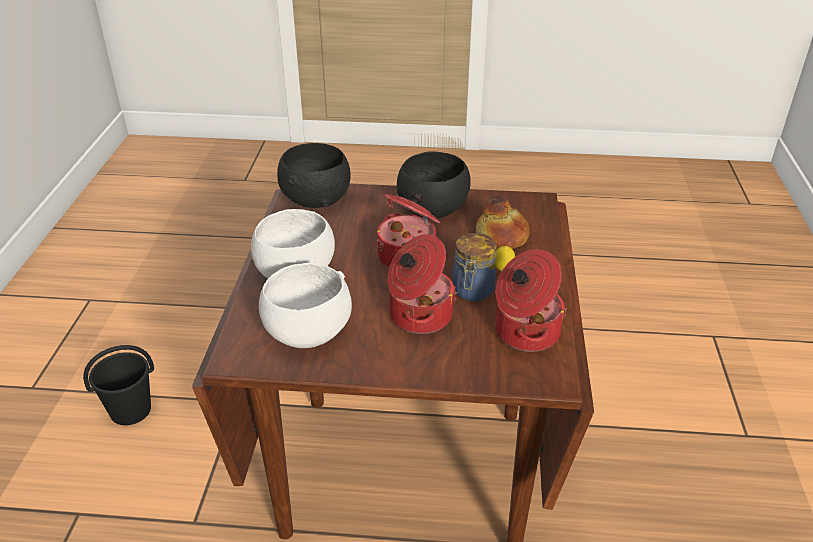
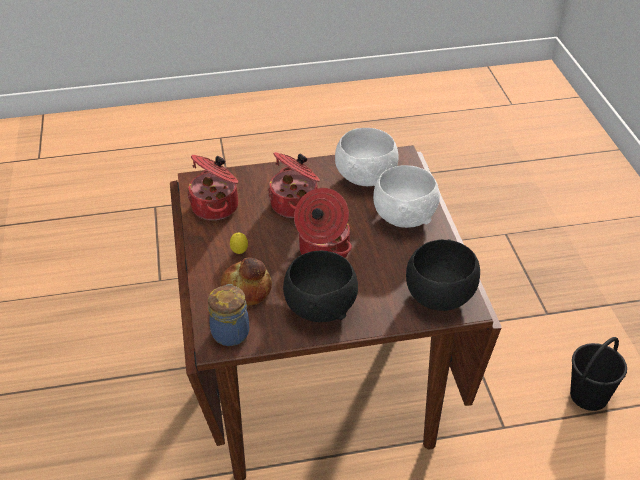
camera: 165 degrees right, 5 degrees up
jar [452,233,497,302] -> jar moved to [208,284,250,346]

